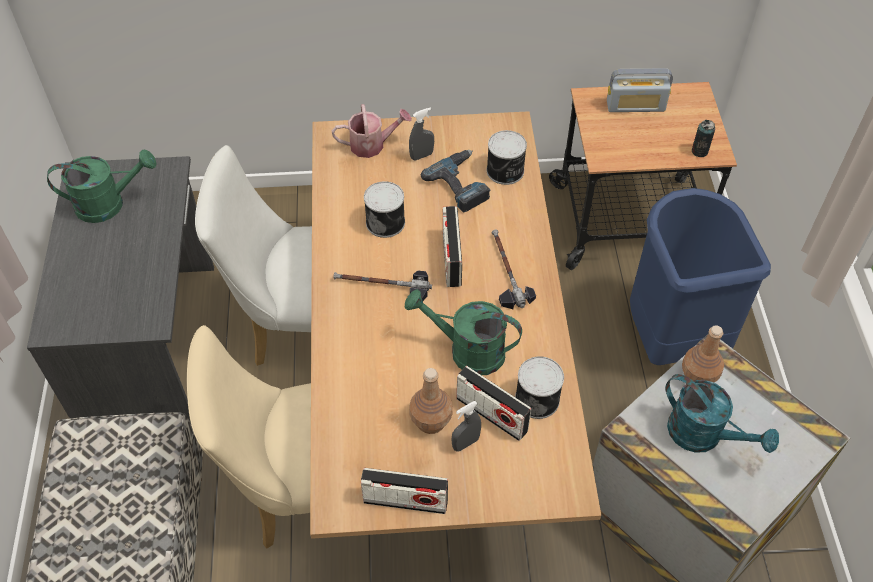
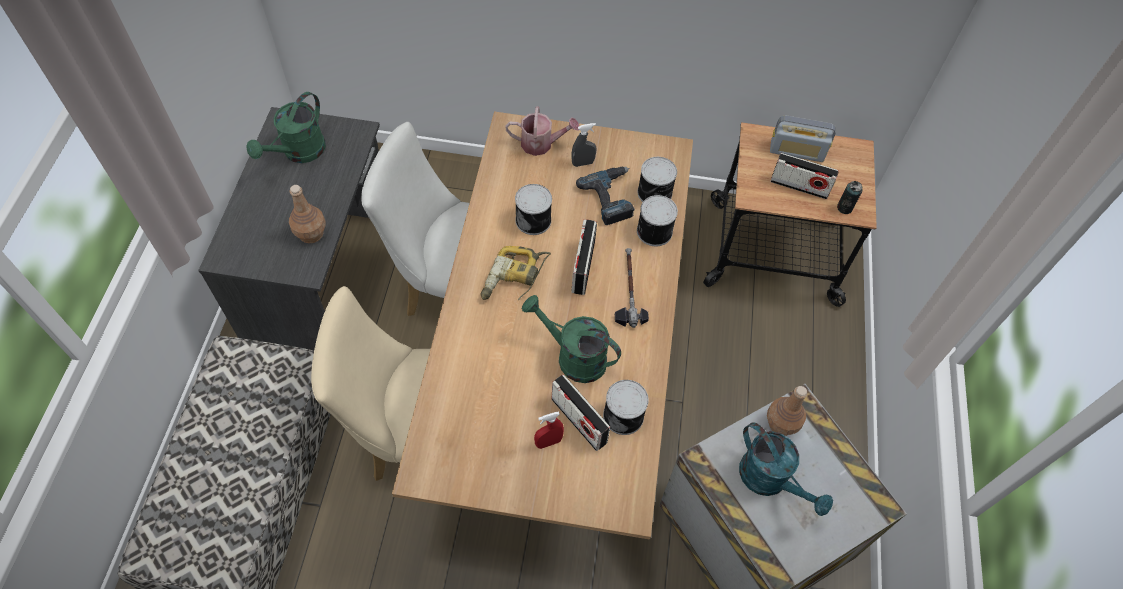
camera: 10 degrees right, 5 degrees up
green watering can [47,150,157,223] -> green watering can turned 120 degrees clockwise [246,92,326,163]
hammer [333,270,432,301] -> power drill [481,246,551,300]
radio [361,468,448,514] -> radio moved to [770,153,839,199]
brown bottle [409,368,453,434] -> brown bottle moved to [289,185,326,243]
grey spray bottle [451,401,481,452] -> red spray bottle [534,411,564,449]
blue trash can [630,188,771,365] -> none
none -> can [637,195,678,246]

